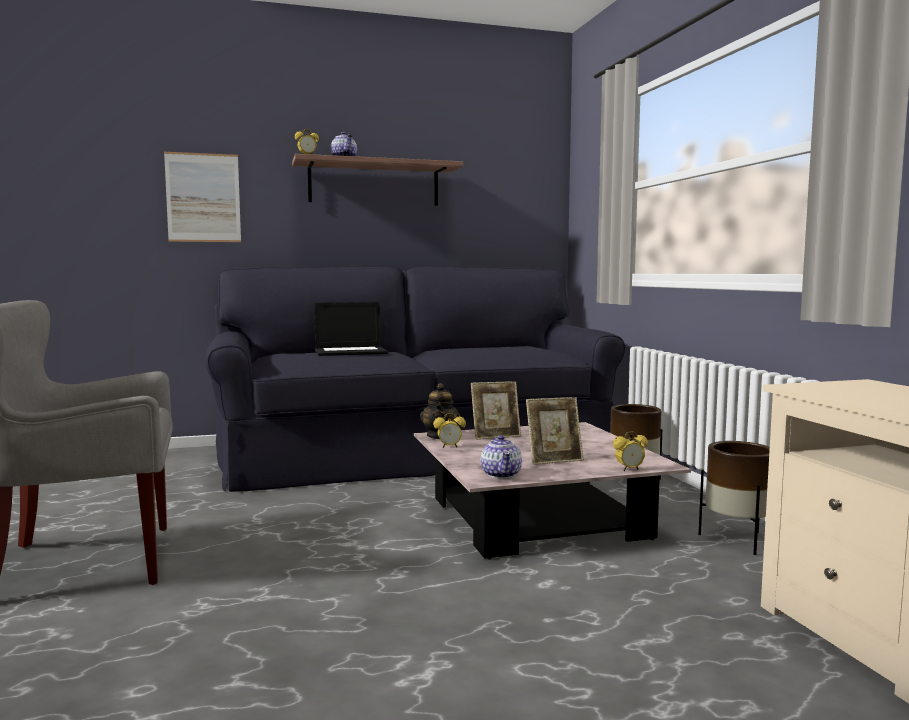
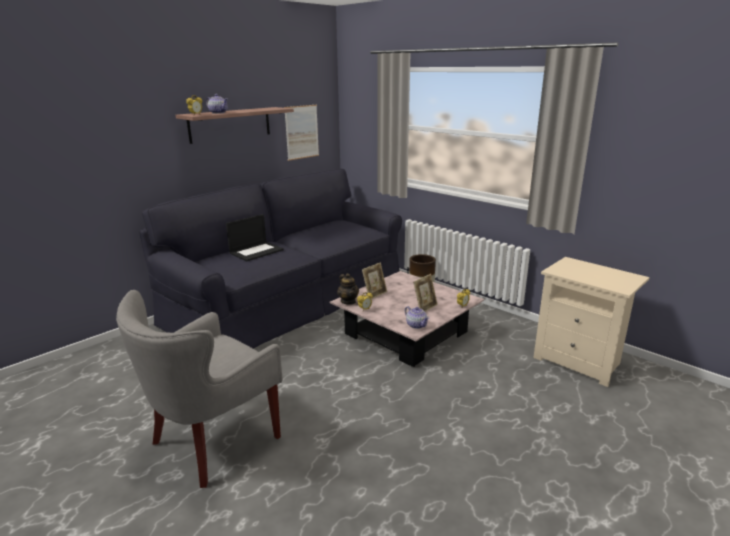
camera: 30 degrees left, 15 degrees up
picture [164,152,241,242] -> picture moved to [284,105,319,161]
brown planter [699,441,770,555] -> none

